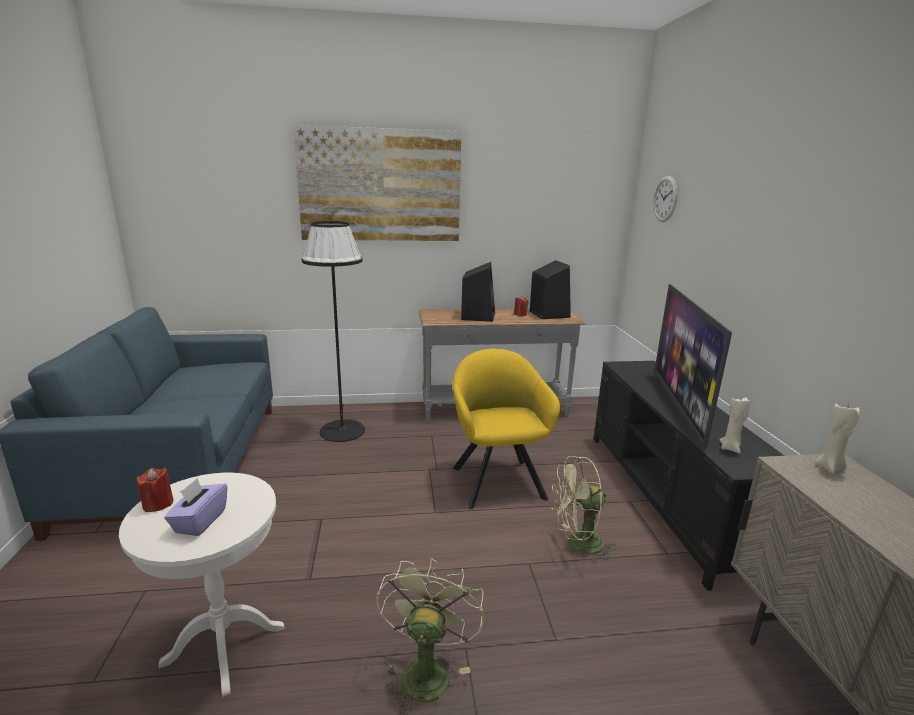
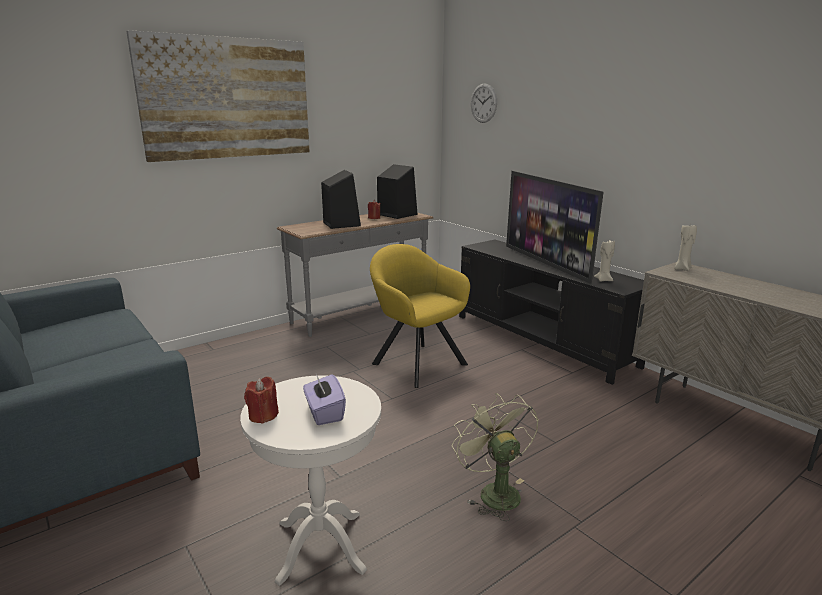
camera: 30 degrees left, 0 degrees up
black floor lamp [302,221,365,442] -> none
green fan [552,456,617,564] -> none

